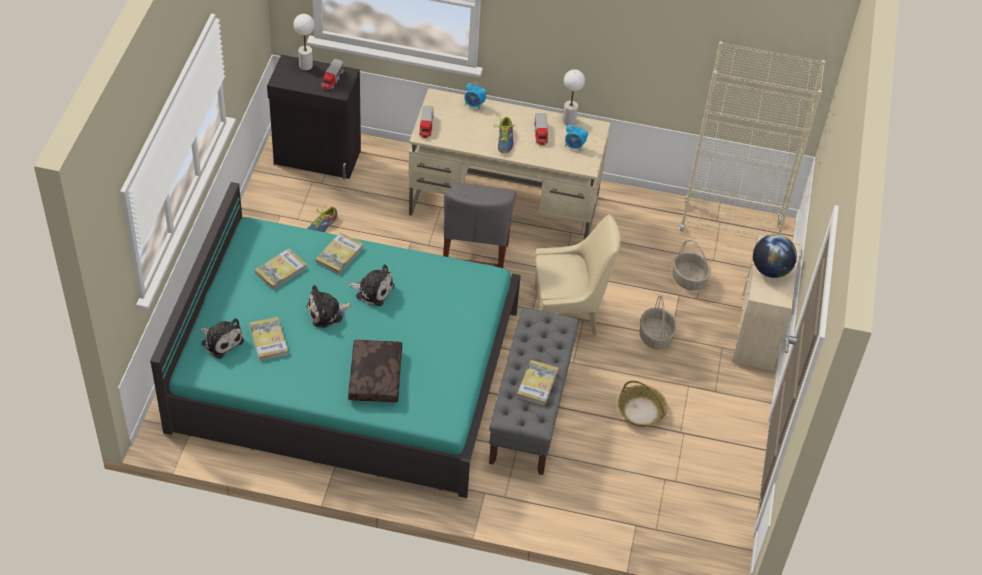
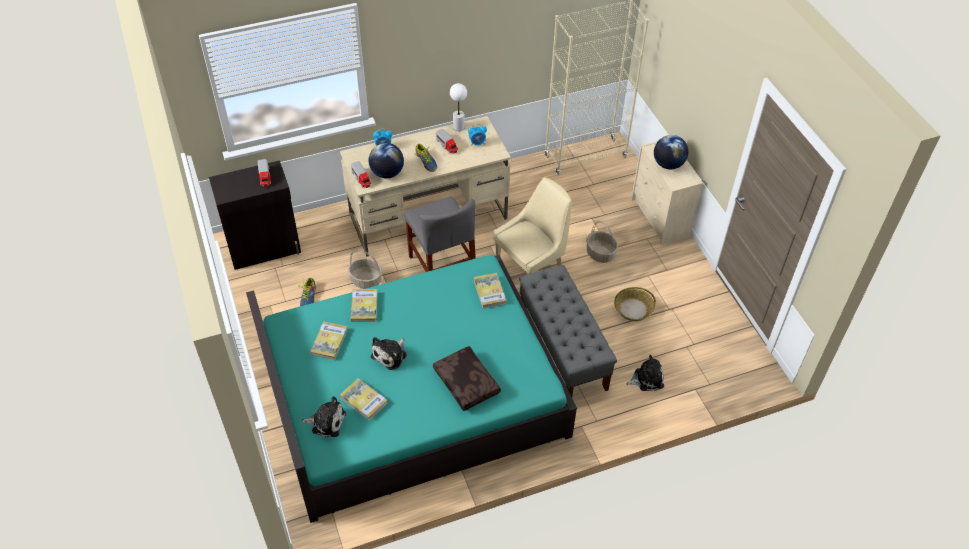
camera: 30 degrees left, 0 degrees up
white table lamp [293,14,315,70] -> none
plush toy [347,264,394,306] -> plush toy moved to [626,355,664,391]
book [517,360,559,406] -> book moved to [473,273,506,308]
basket [672,240,711,291] -> basket moved to [348,249,382,289]
none -> globe [369,143,404,178]

